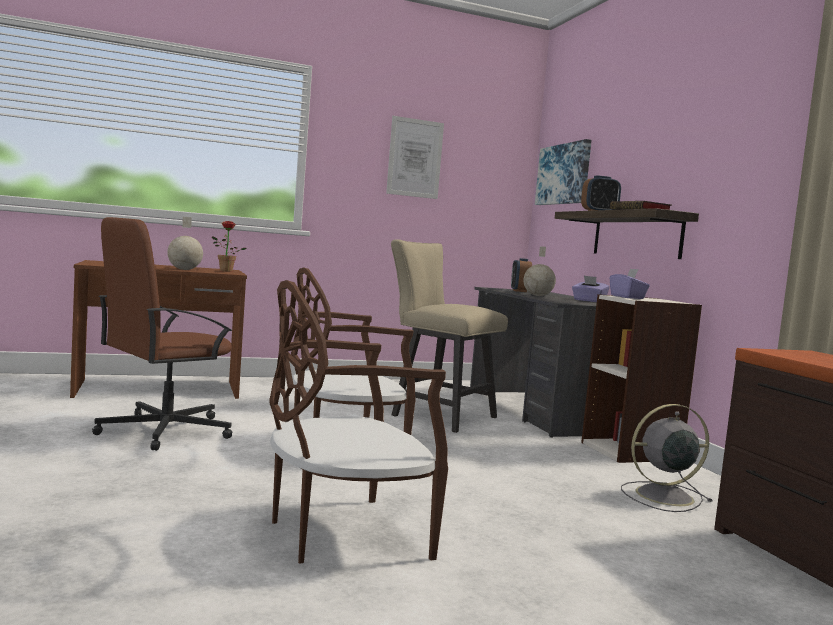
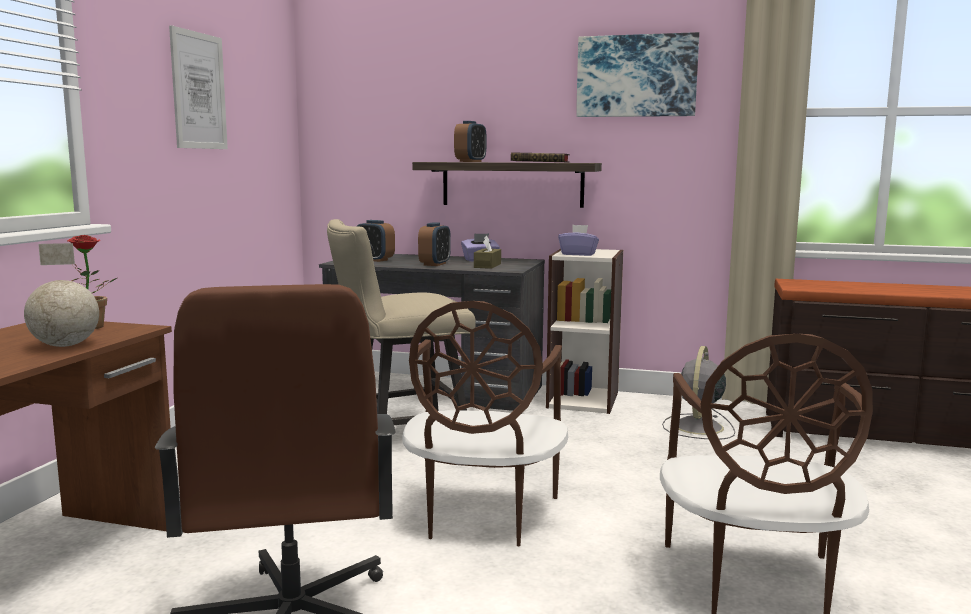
camera: 55 degrees left, 5 degrees up
globe [524,246,556,296] -> alarm clock [418,222,451,266]
picture [535,139,592,205] -> picture moved to [576,32,699,117]
none -> brown tissue box [474,236,501,269]

